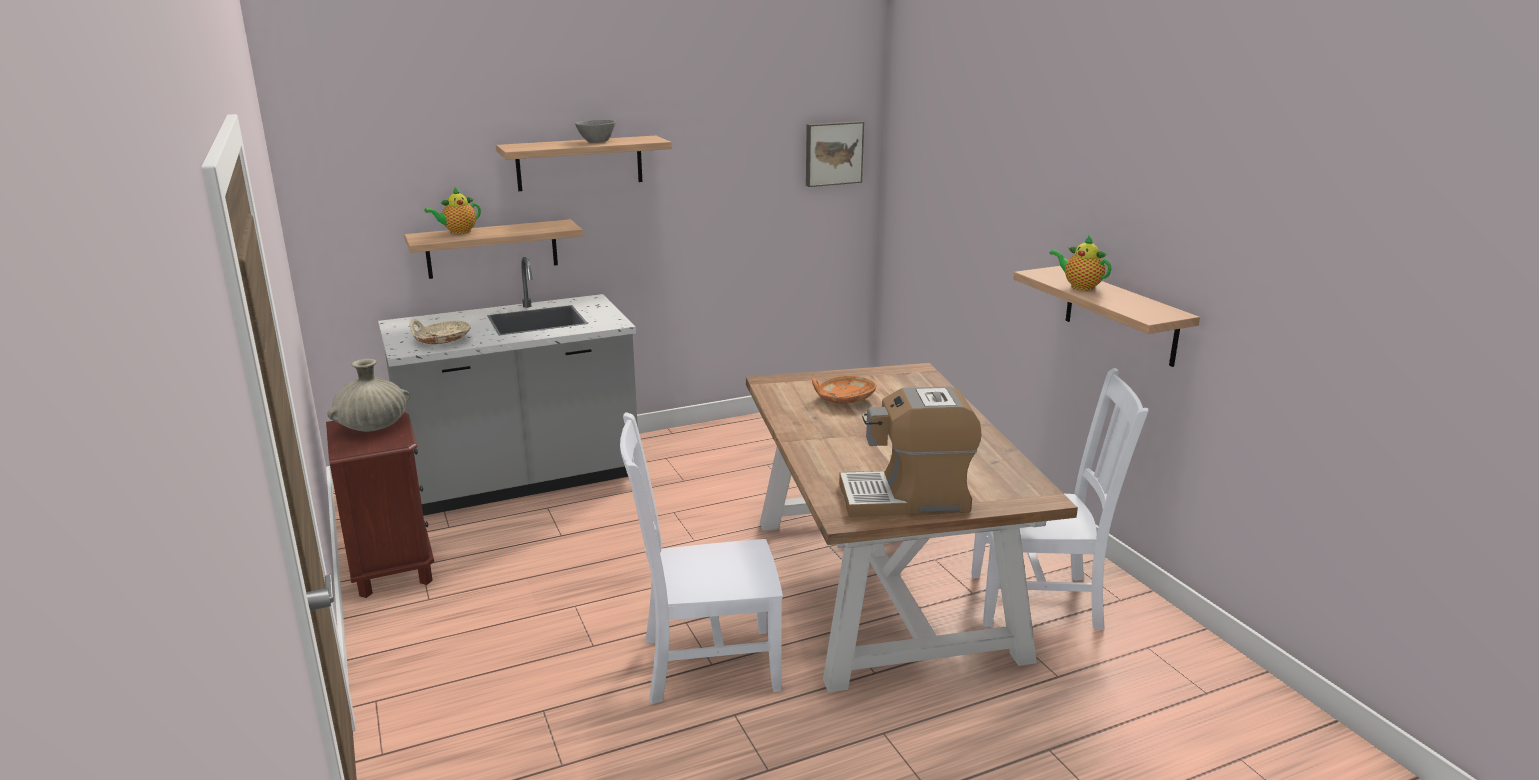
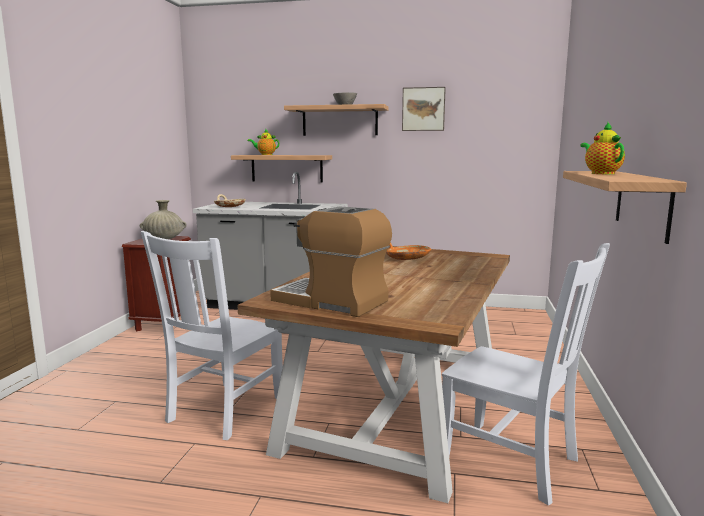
camera: 35 degrees right, 10 degrees down
white chair [620,412,783,704] -> white chair turned 90 degrees counterclockwise [141,231,283,440]
picture [806,121,864,187] -> picture moved to [402,87,446,131]

